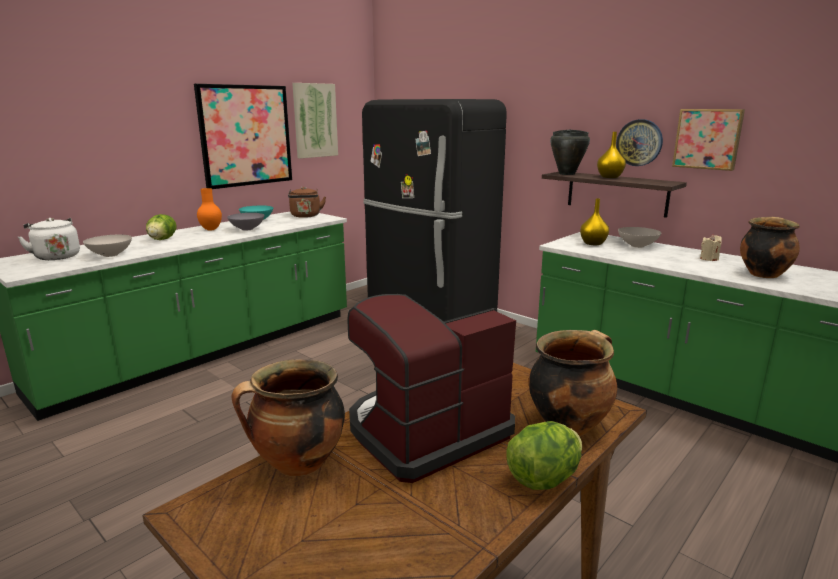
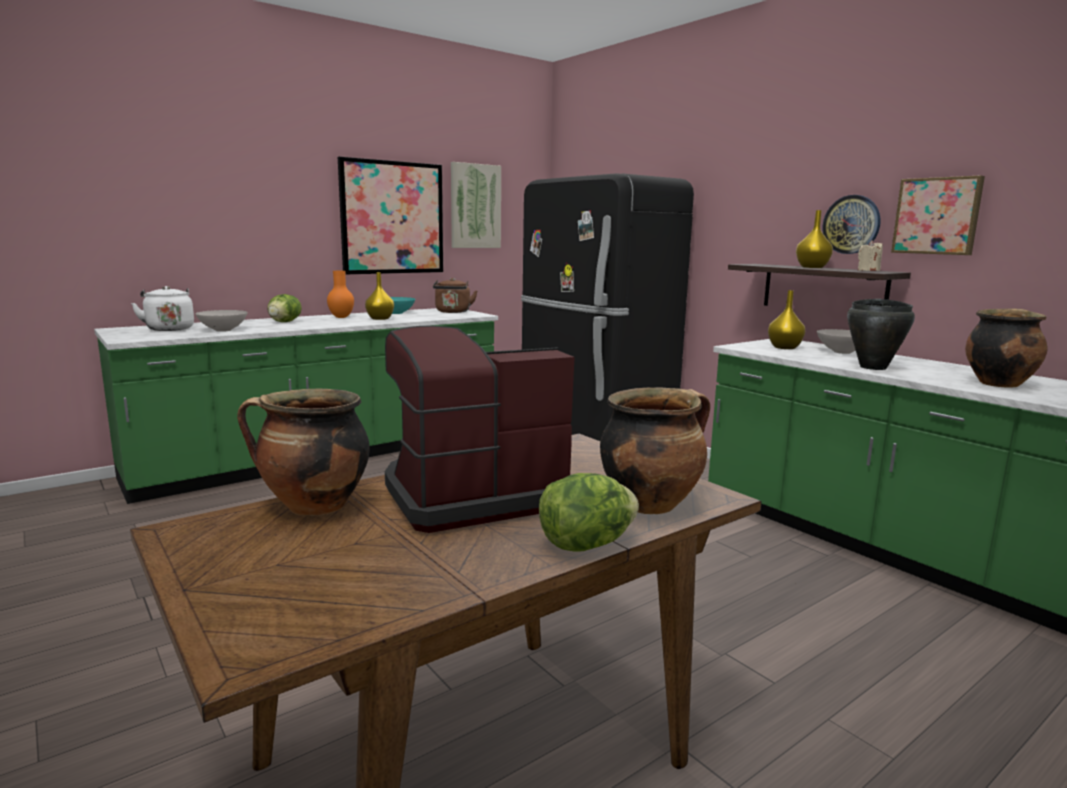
camera: 10 degrees right, 5 degrees down
grey bowl [227,213,265,231] -> yellow vase [365,272,394,320]
black cooking pot [550,130,590,175] -> black cooking pot moved to [847,299,915,370]
beige candle [700,235,722,261] -> beige candle moved to [858,241,883,271]

